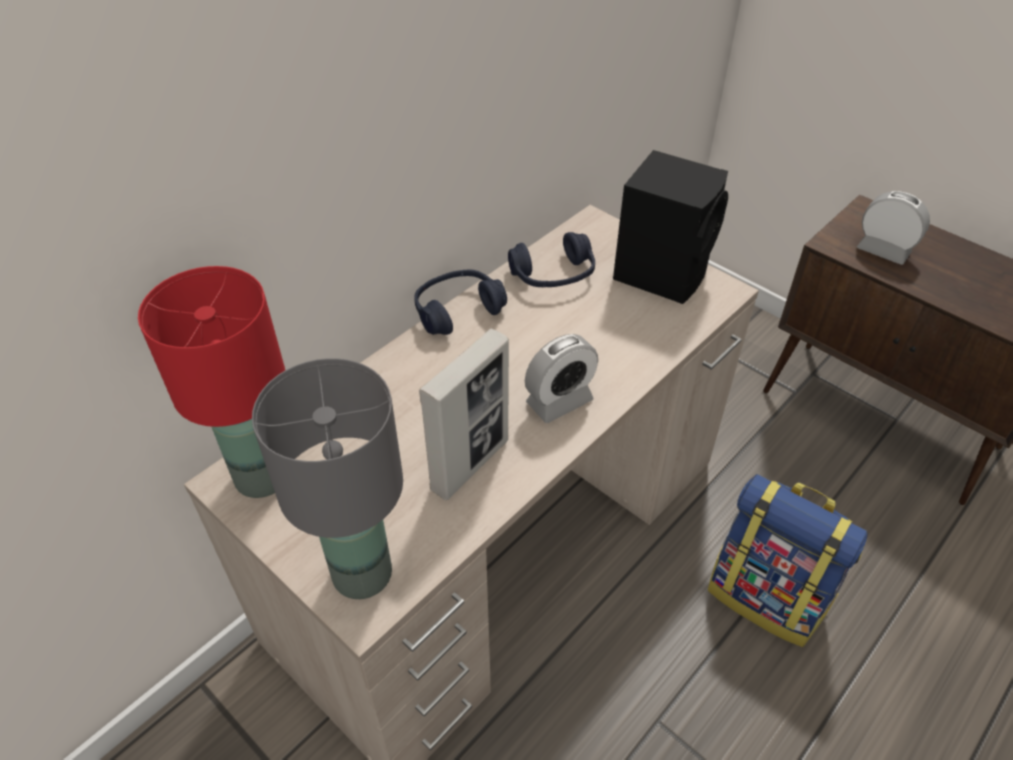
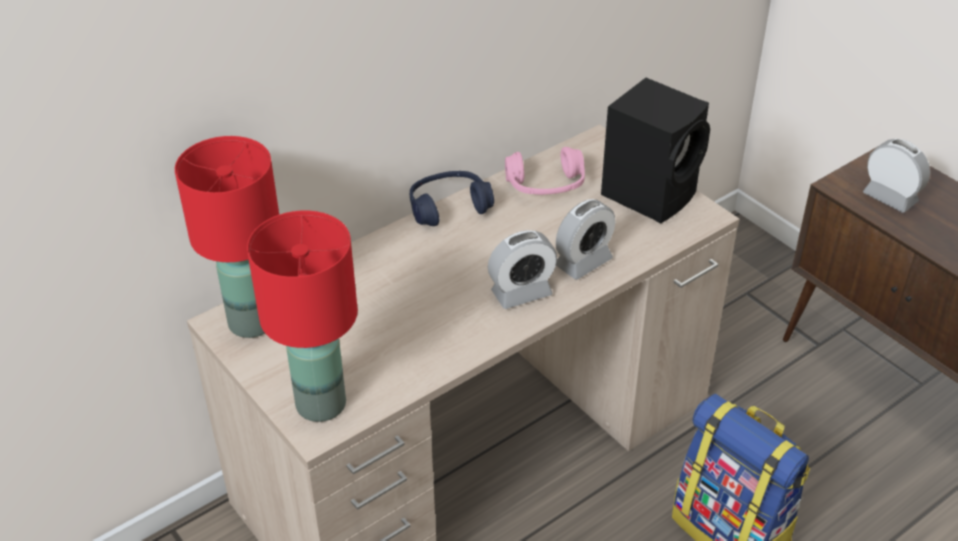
camera: 10 degrees right, 5 degrees down
grey table lamp [252,358,403,599] -> red table lamp [247,210,358,422]
picture frame [419,328,509,500] -> none
blue headphones [508,232,595,287] -> pink headphones [505,147,585,195]
none -> alarm clock [556,199,615,280]

